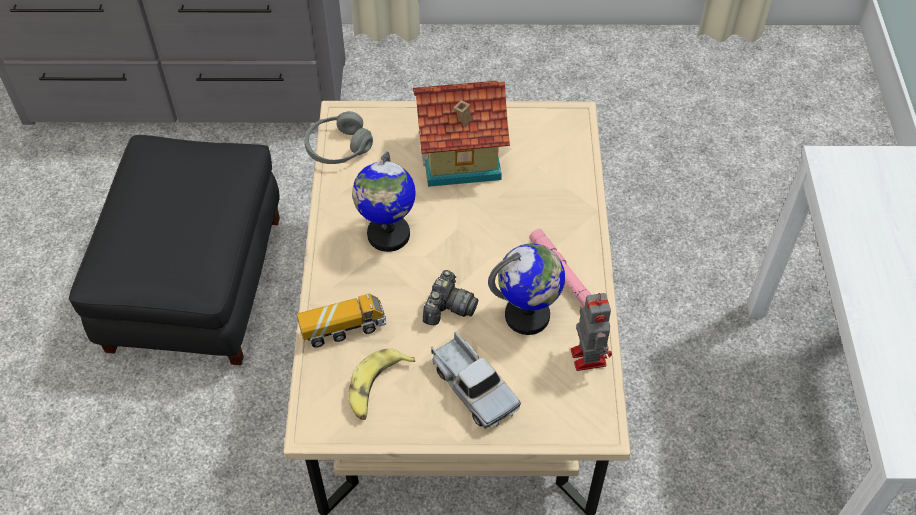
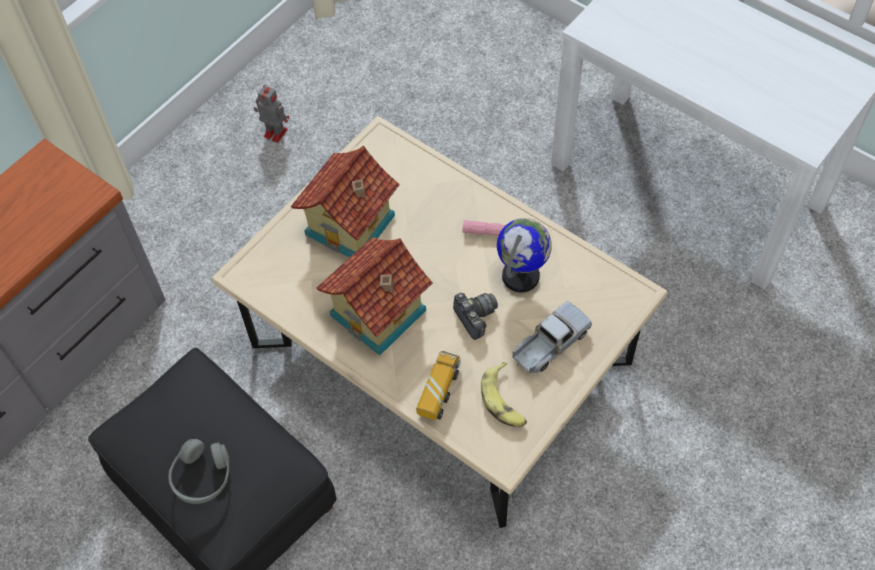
camera: 50 degrees left, 5 degrees up
grey headphones [304,111,373,164] -> grey headphones moved to [169,439,229,504]
globe [352,151,416,252] -> toy house [317,237,433,356]
toy truck [431,332,521,429] -> toy truck turned 45 degrees counterclockwise [513,301,592,373]
toy robot [571,293,612,371] -> toy robot moved to [254,85,289,143]

